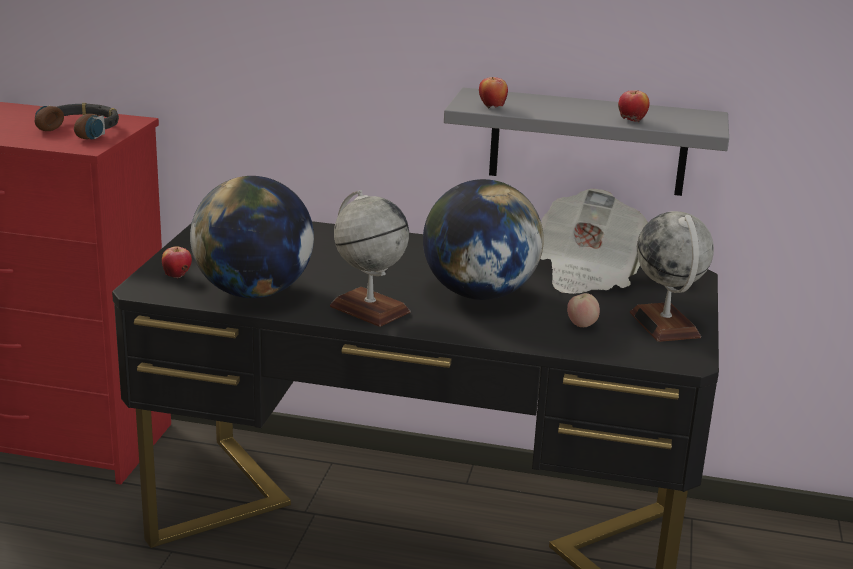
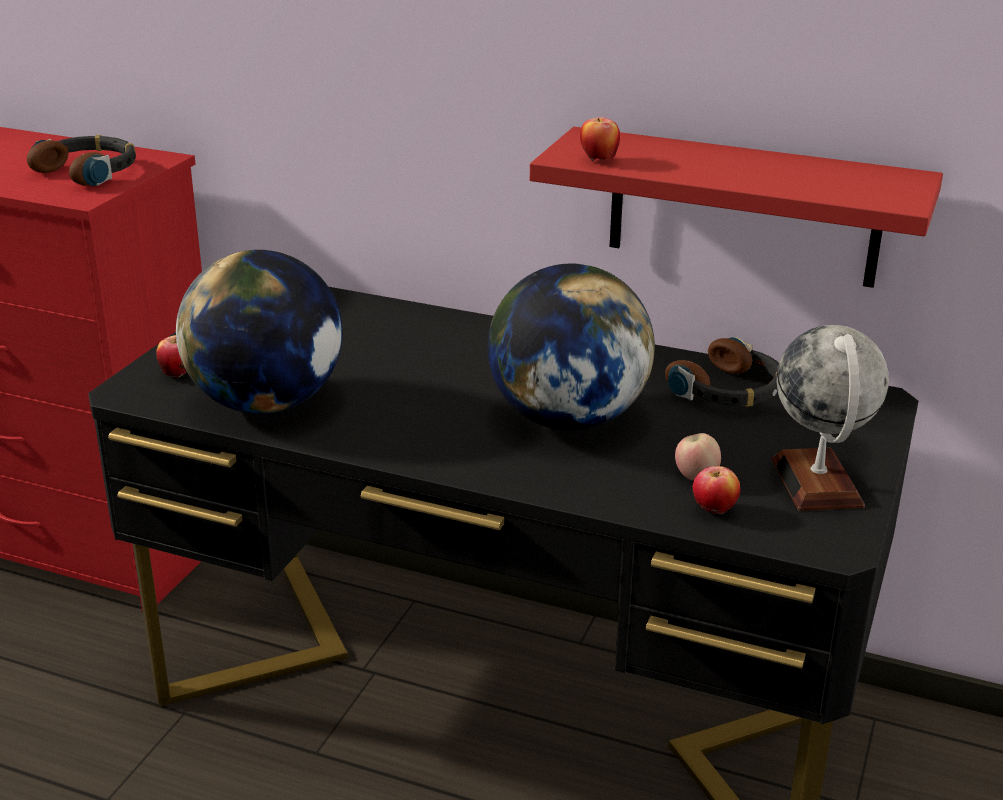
camera: 10 degrees right, 5 degrees up
globe [330,190,410,327] -> none
grey shelf [444,88,729,196] -> red shelf [530,127,943,288]
newspaper [541,189,648,294] -> headphones [665,337,779,407]
apple [618,90,649,122] -> apple moved to [692,466,740,514]

